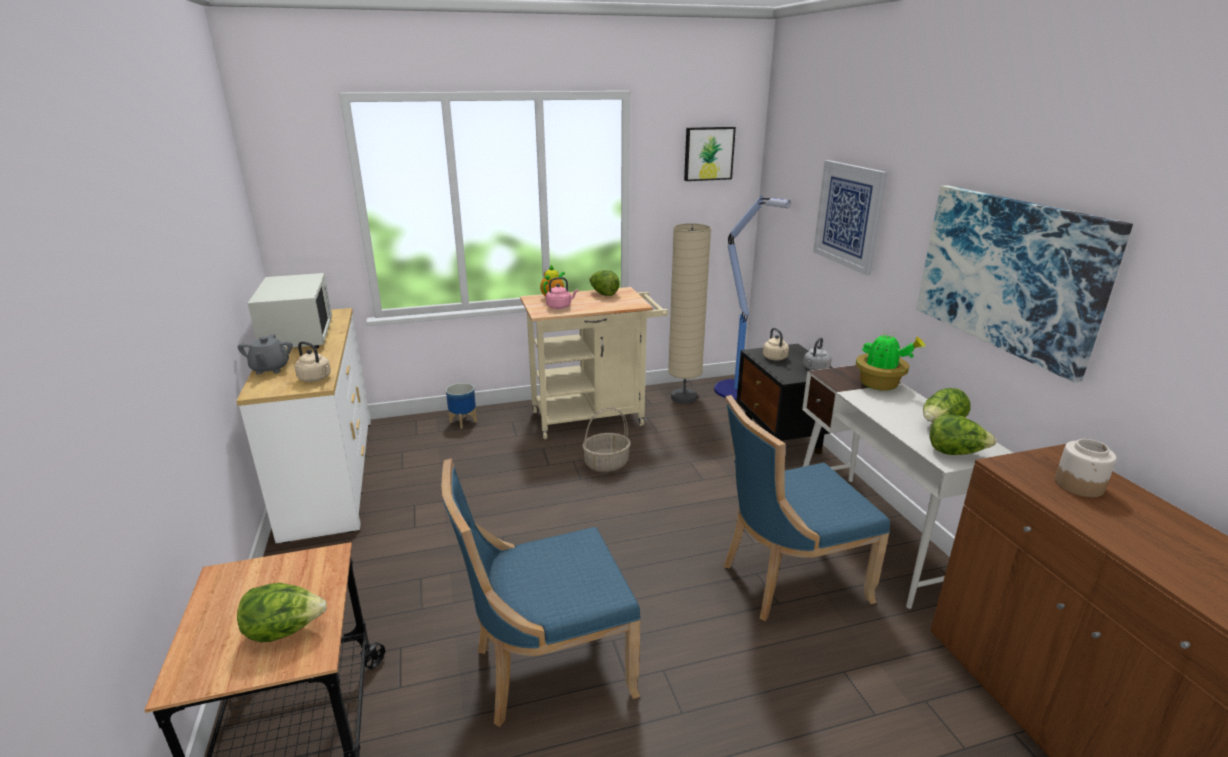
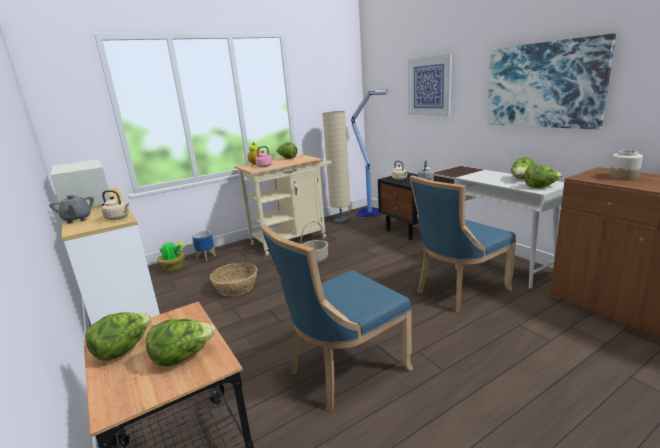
camera: 15 degrees left, 5 degrees down
picture [684,127,736,181] -> none
potted plant [856,332,925,391] -> potted plant moved to [157,241,185,272]
none -> lettuce [85,312,151,361]
none -> basket [210,262,257,296]

